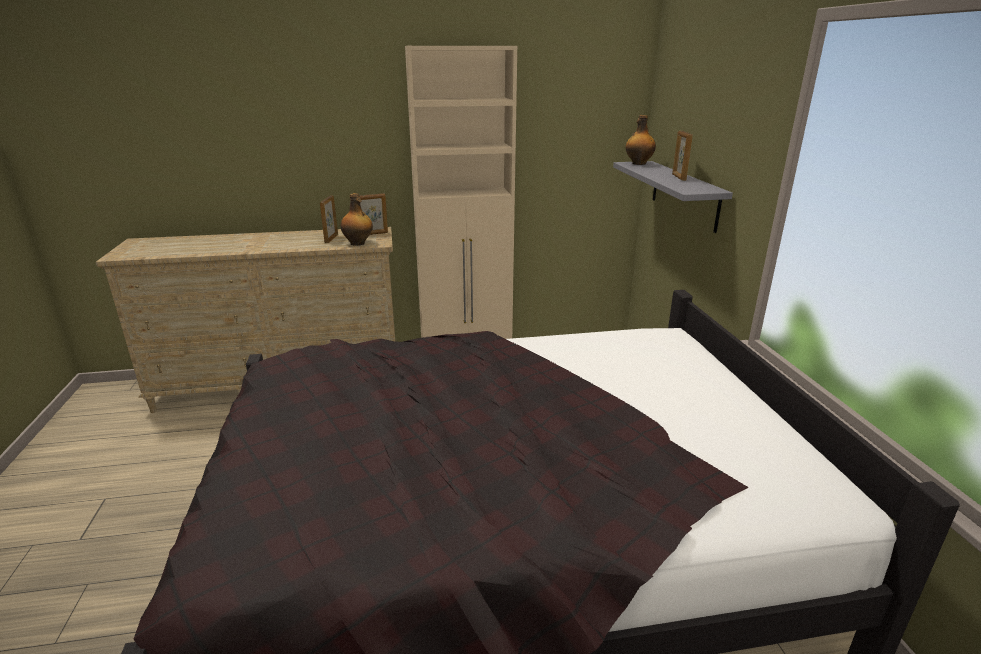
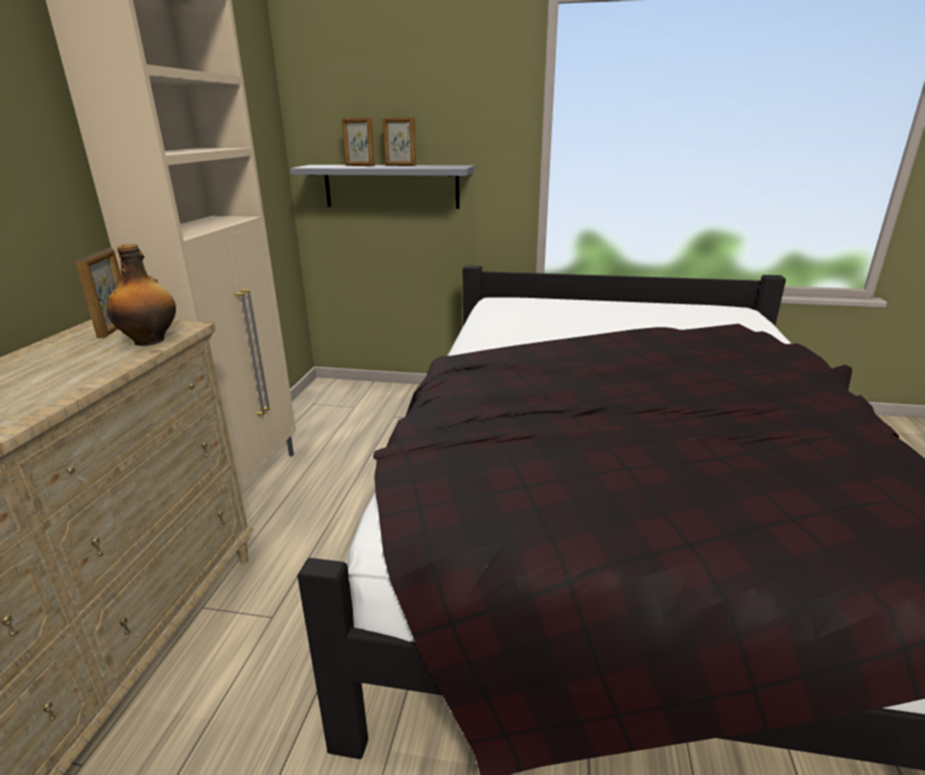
camera: 70 degrees left, 0 degrees up
picture frame [320,196,338,243] -> picture frame moved to [342,118,375,166]
bottle [625,115,656,165] -> none

